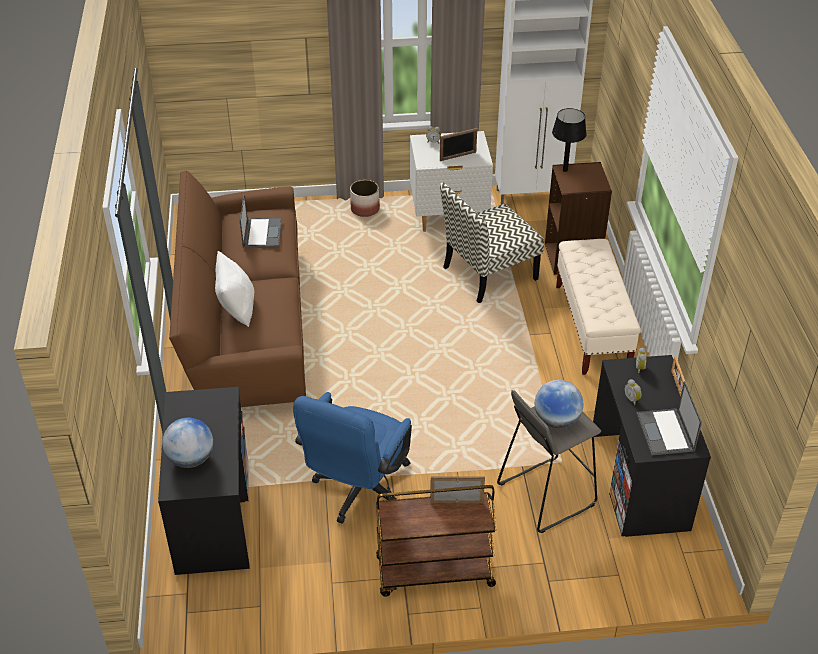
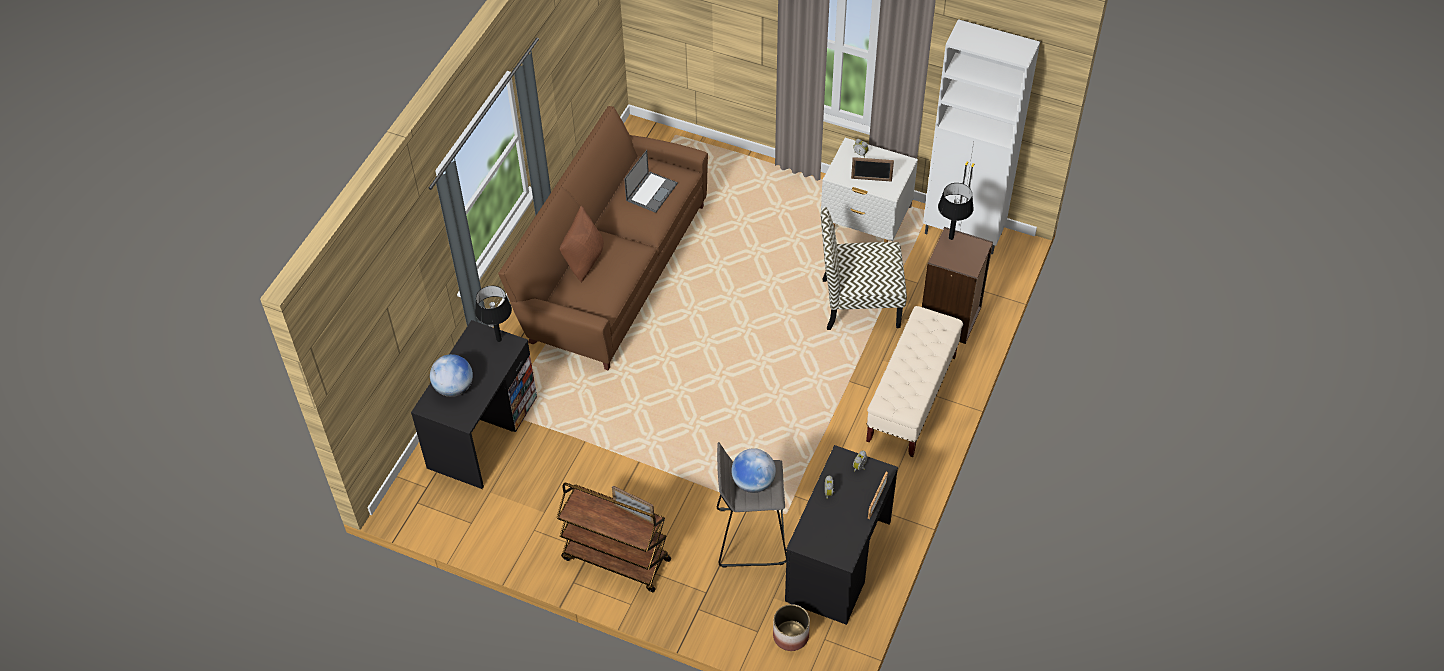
camera: 30 degrees right, 10 degrees up
white pillow [215,251,254,327] -> brown pillow [560,206,604,283]
blue office chair [293,392,412,524] -> none
planter [350,180,380,217] -> planter moved to [773,604,810,651]
laptop [636,381,702,455] -> none
none -> black table lamp [475,286,512,342]

